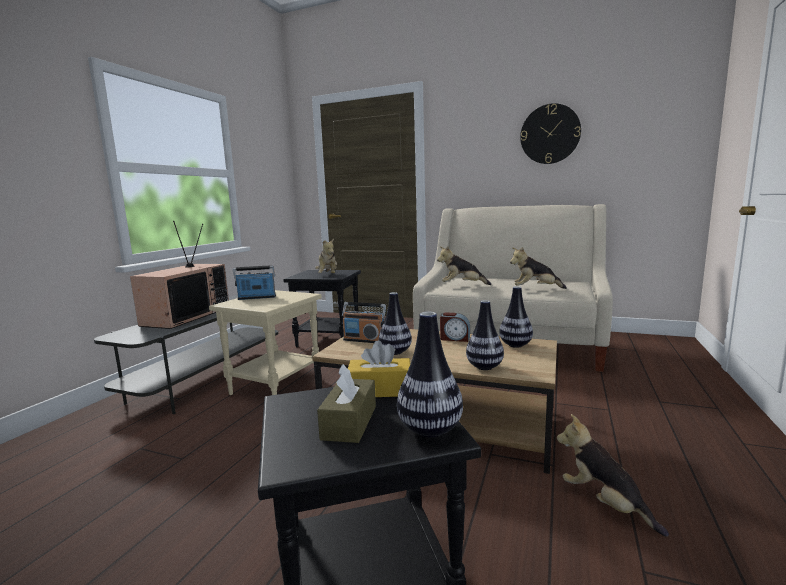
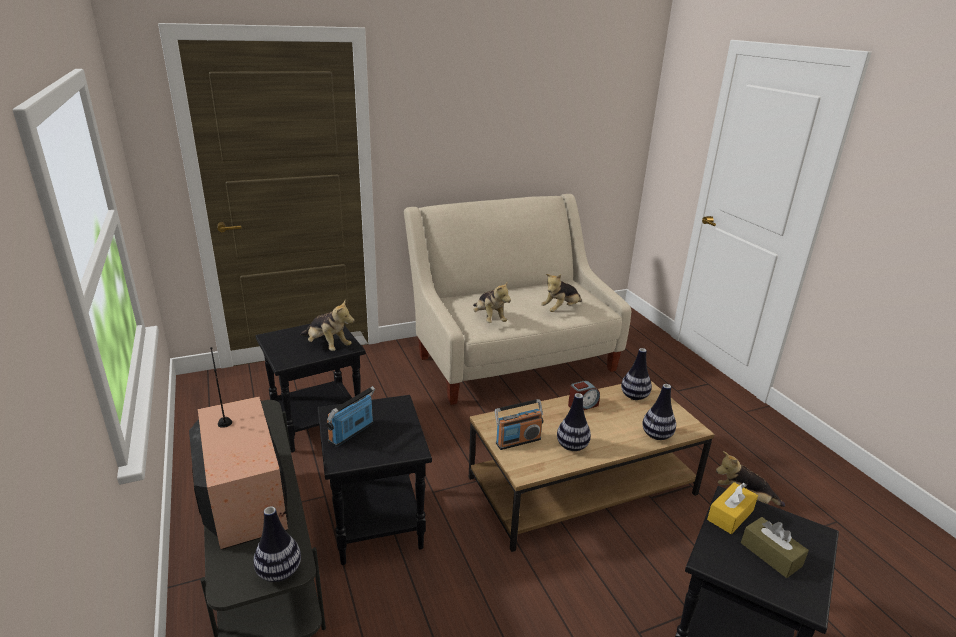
camera: 45 degrees left, 15 degrees up
beige side table [209,290,322,395] -> black side table [318,395,432,565]
vase [397,312,463,437] -> vase moved to [253,506,301,582]
plush toy [437,246,491,285] -> plush toy turned 75 degrees counterclockwise [473,281,511,323]
wall clock [520,103,581,164] -> none

